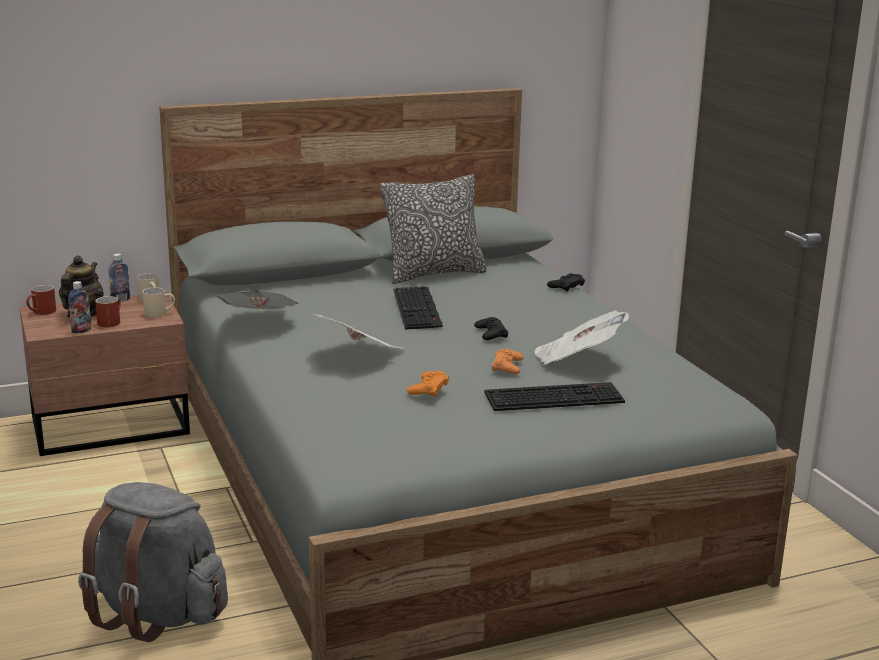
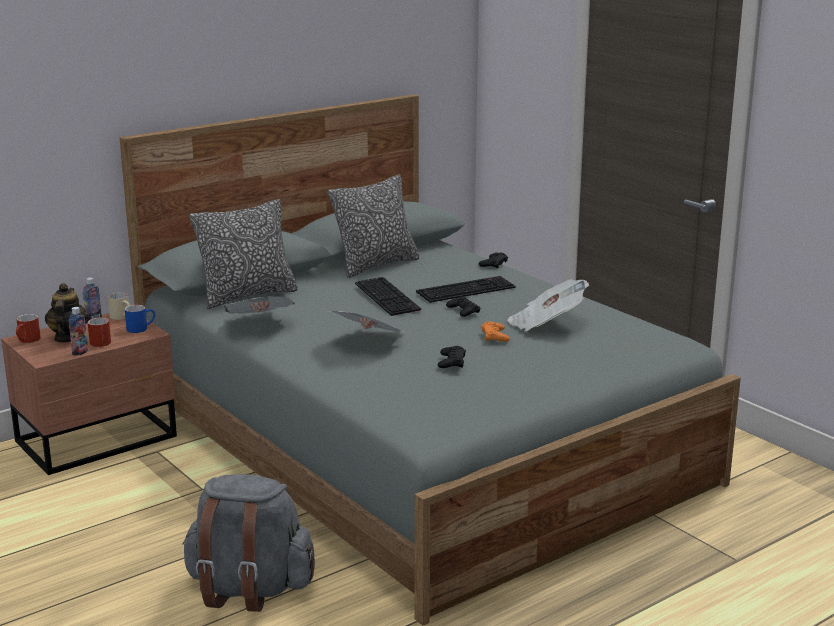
camera: 15 degrees left, 0 degrees up
beige mug [142,287,175,318] -> blue mug [125,305,155,333]
orange game controller [407,371,449,397] -> black game controller [437,346,466,368]
keyboard [484,382,625,411] -> keyboard moved to [416,276,516,303]
none -> pillow [190,199,298,309]

